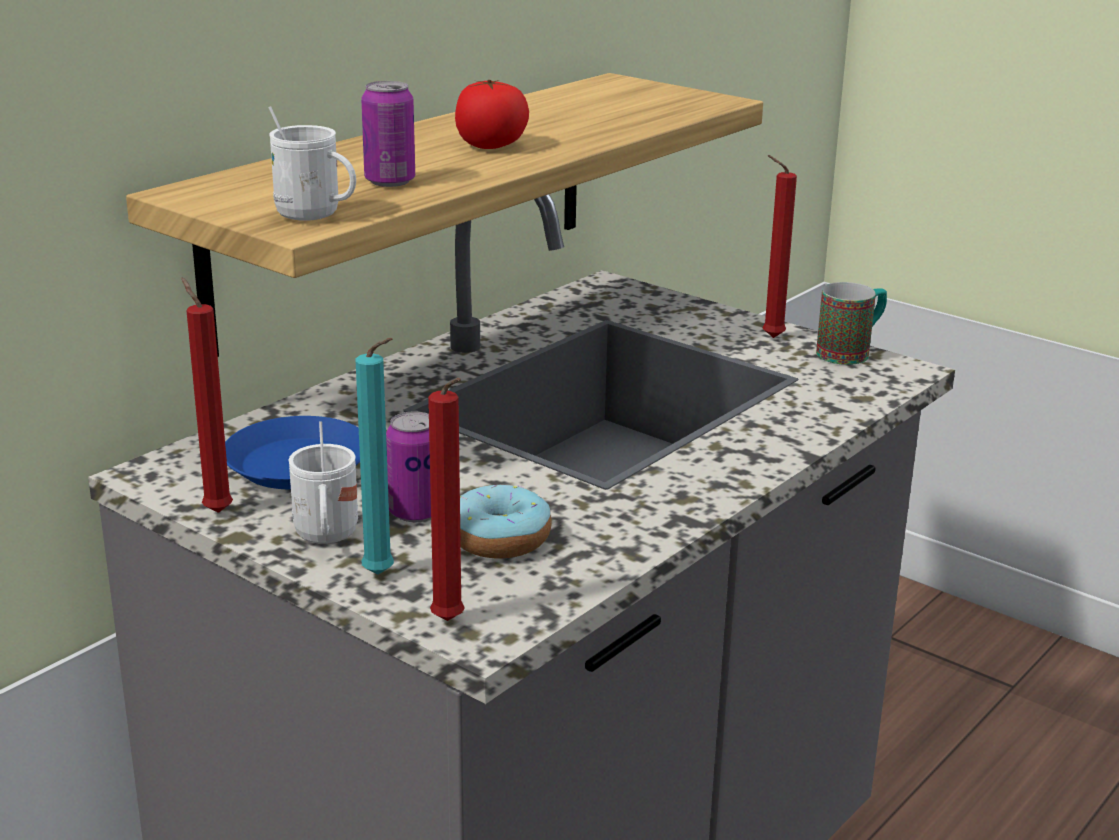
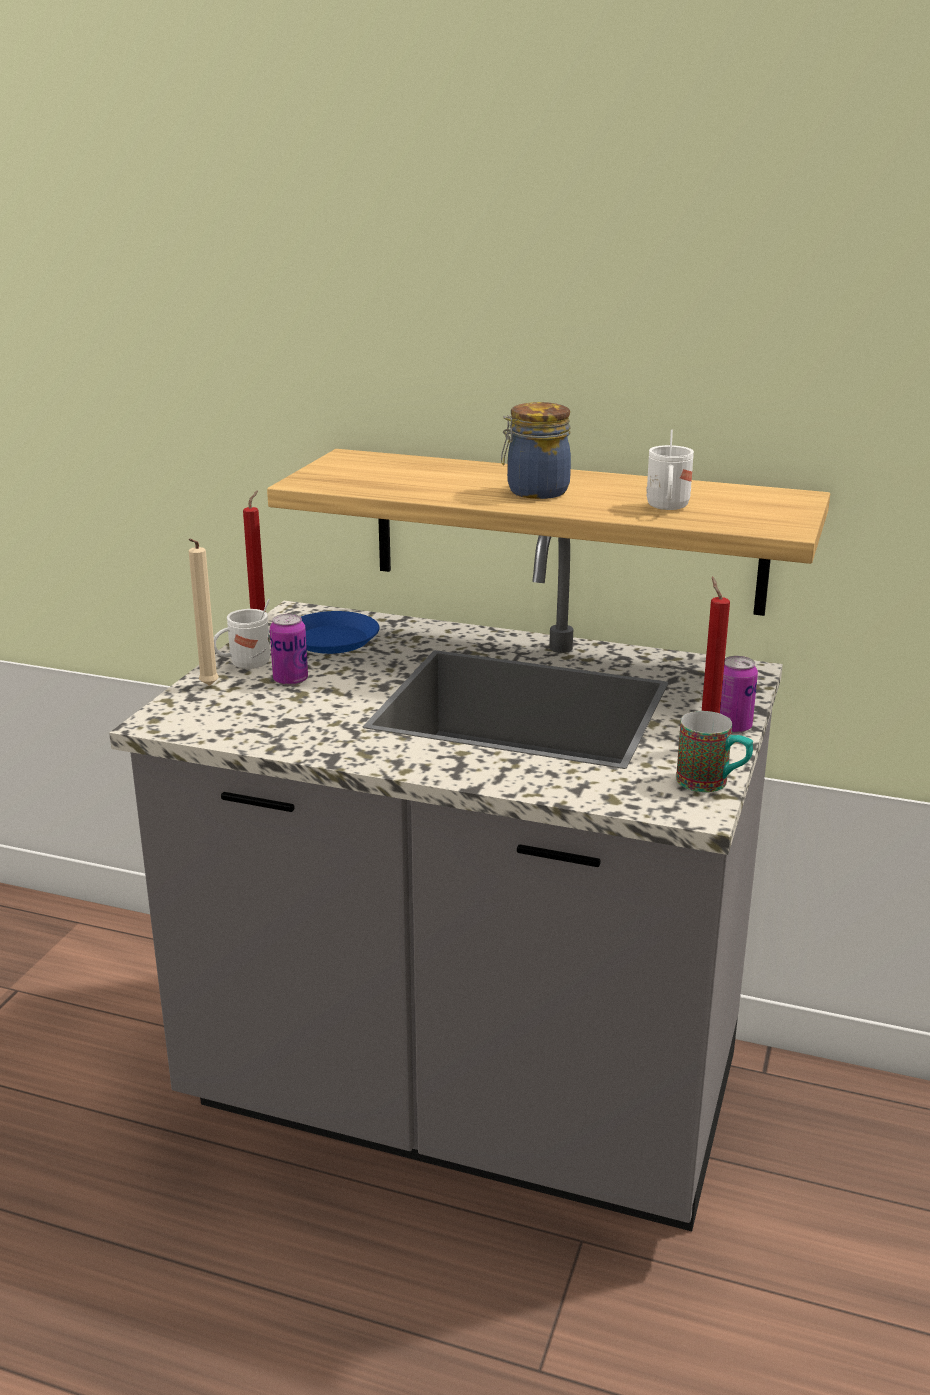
camera: 70 degrees right, 0 degrees up
white mug [268,106,356,221] -> white mug moved to [646,430,694,510]
turquoise candle [355,338,394,575] -> beige candle [189,538,219,686]
can [361,81,415,187] -> can moved to [720,656,758,734]
red candle [428,378,465,621] -> none
tomato [455,80,529,149] -> jar [501,402,571,499]
donut [460,485,552,558] -> none

